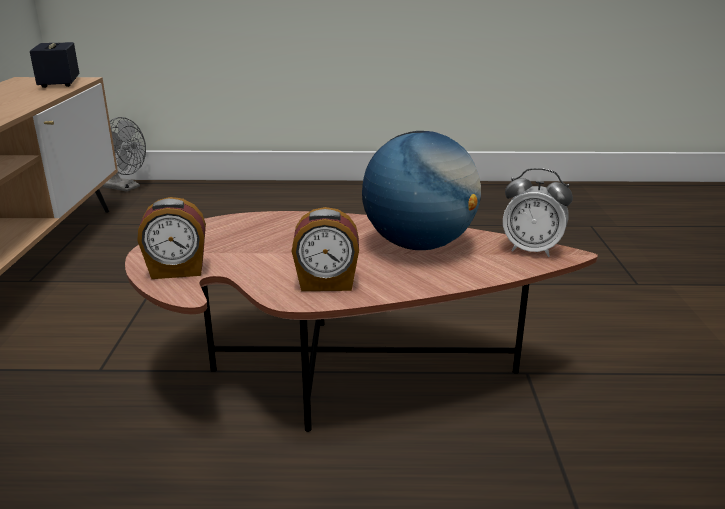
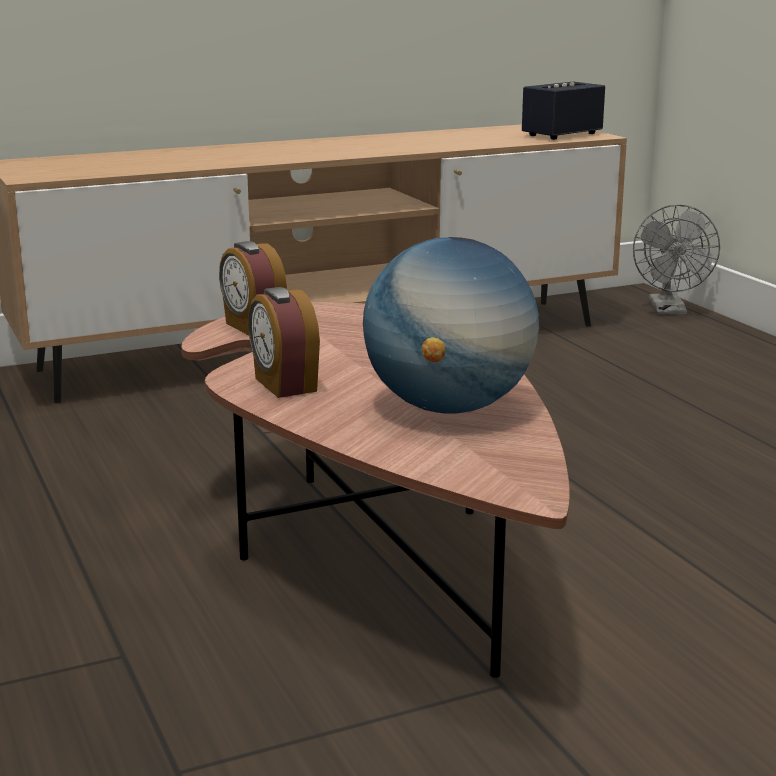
camera: 65 degrees right, 5 degrees down
alarm clock [503,168,573,257] -> none

